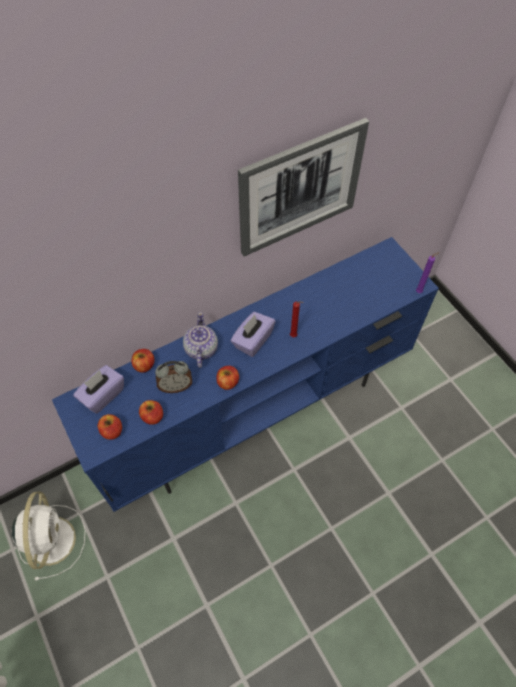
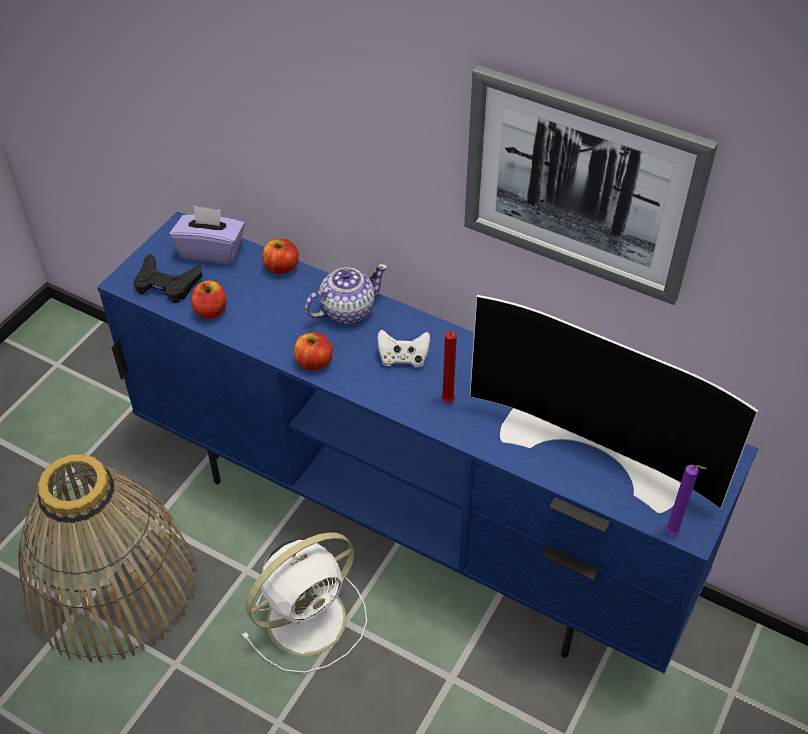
camera: 60 degrees right, 10 degrees down
white fan [11,491,86,580] -> white fan moved to [241,532,367,673]
apple [98,414,122,440] -> black game controller [133,254,202,303]
alarm clock [155,361,192,393] -> none
purple tissue box [230,312,276,357] -> white game controller [377,330,430,367]
none -> basket [19,454,196,663]
none -> television [469,295,758,513]

